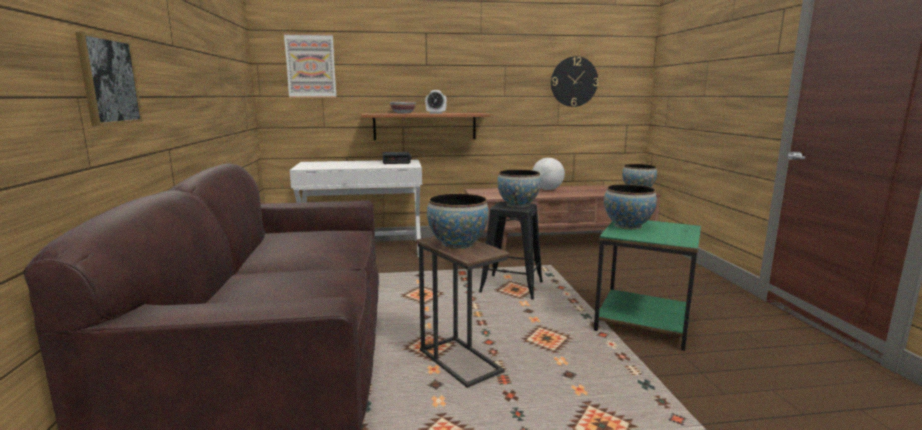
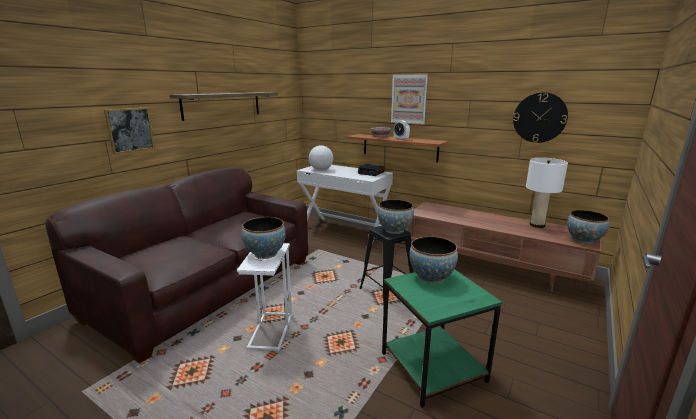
camera: 40 degrees right, 5 degrees up
picture [284,33,337,98] -> picture moved to [391,73,428,125]
brown side table [416,236,509,388] -> white side table [237,243,293,351]
globe [533,158,565,190] -> globe moved to [309,145,333,170]
none -> shelf [170,92,278,121]
none -> white table lamp [526,158,568,228]

